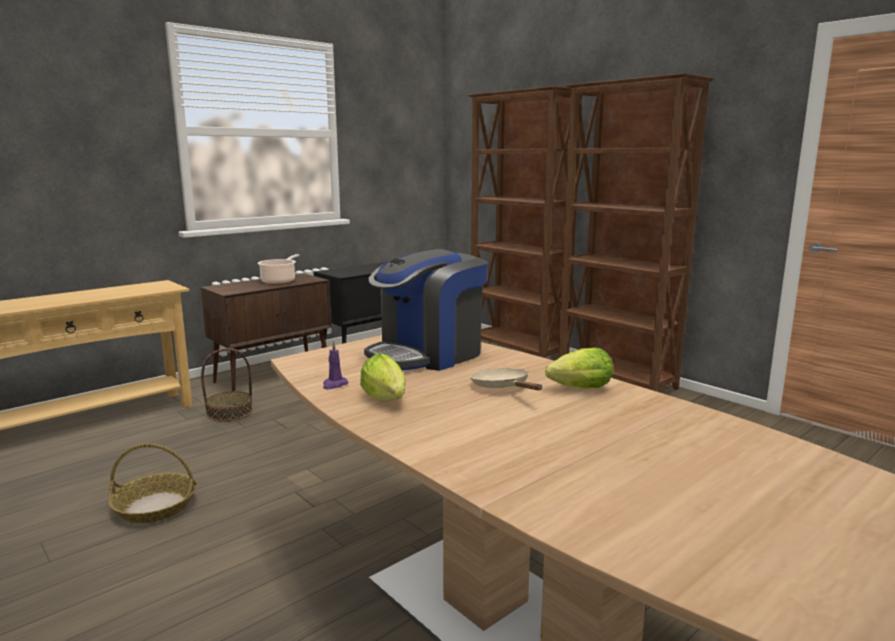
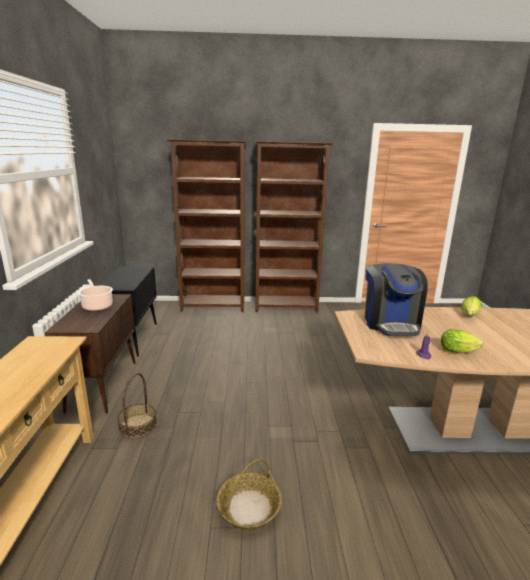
camera: 50 degrees left, 5 degrees up
beige frying pan [470,368,542,390] -> none

